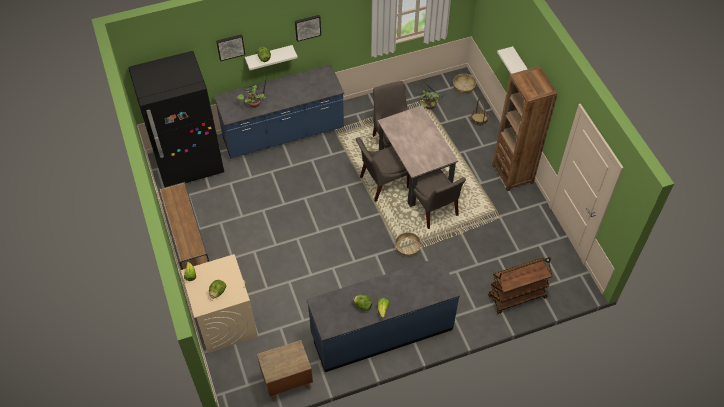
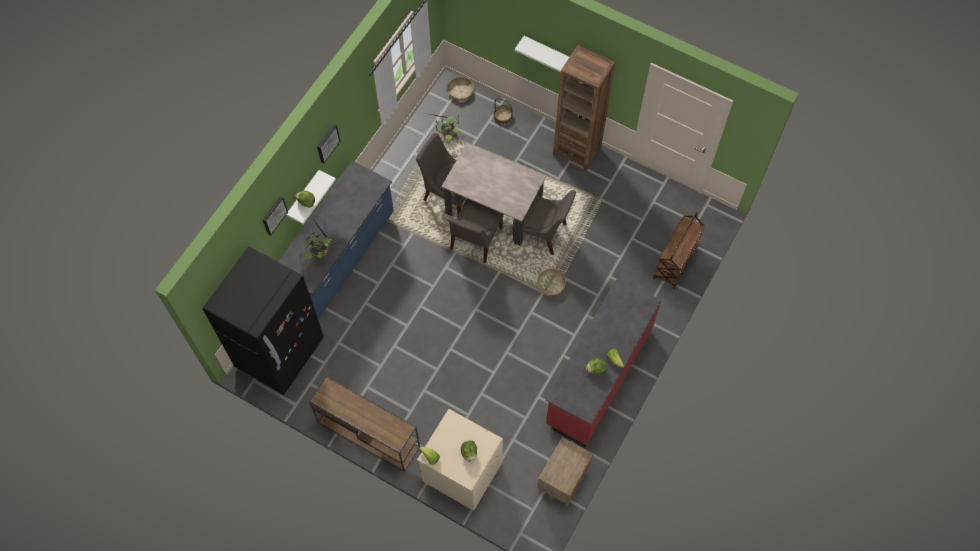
camera: 40 degrees left, 10 degrees up
blue counter [306,257,460,372] -> red counter [546,277,662,447]

